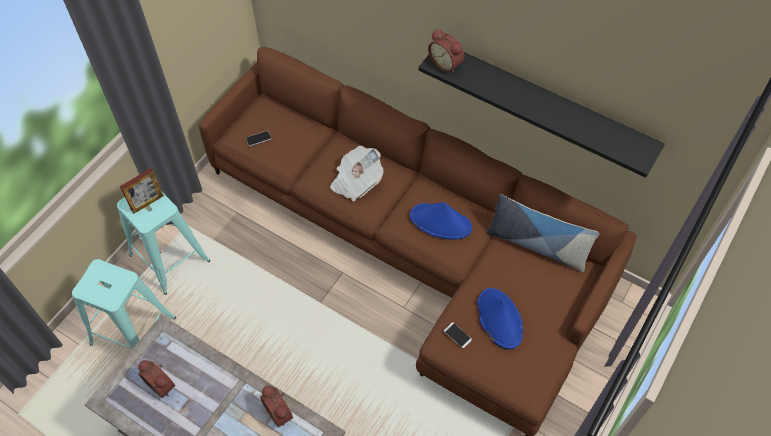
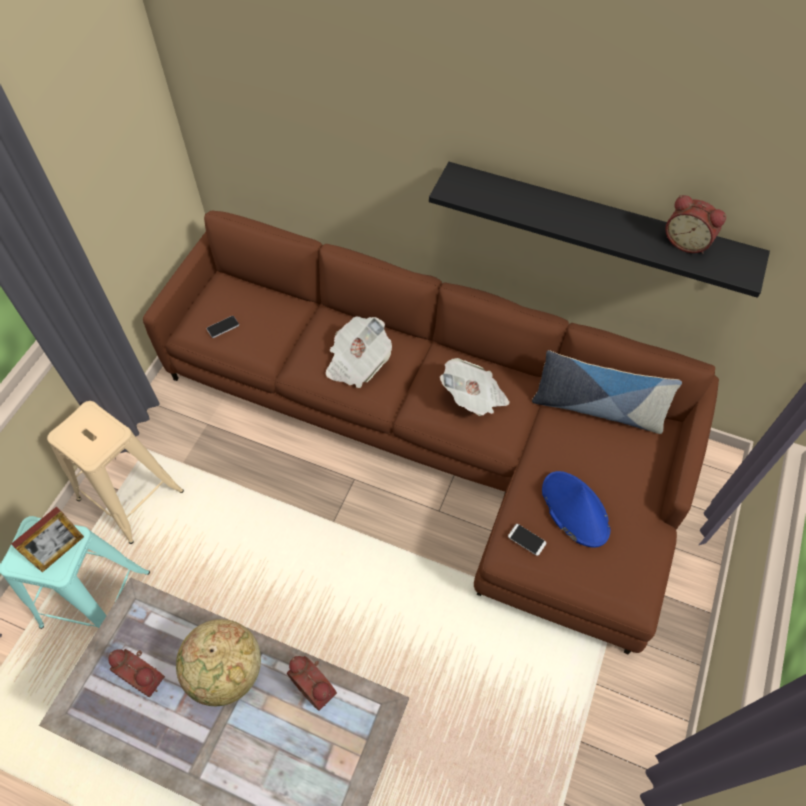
camera: 10 degrees left, 0 degrees up
turquoise stool [117,192,210,295] -> beige stool [47,401,184,544]
picture frame [120,168,164,214] -> picture frame moved to [11,506,84,573]
blue hat [410,202,472,239] -> newspaper [440,358,510,416]
alarm clock [428,29,464,73] -> alarm clock moved to [665,195,726,254]
none -> globe [176,619,261,706]

